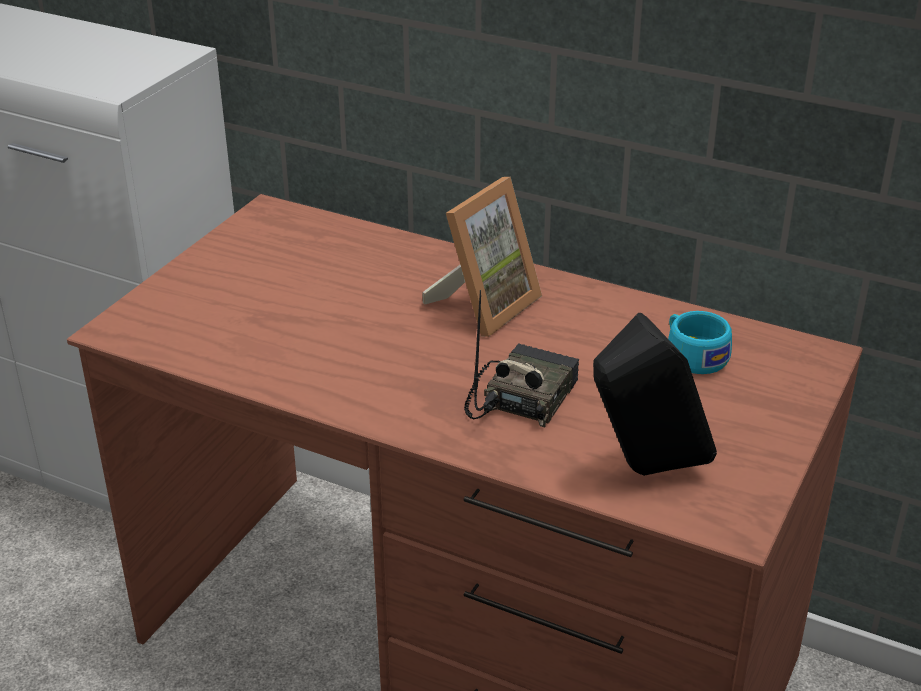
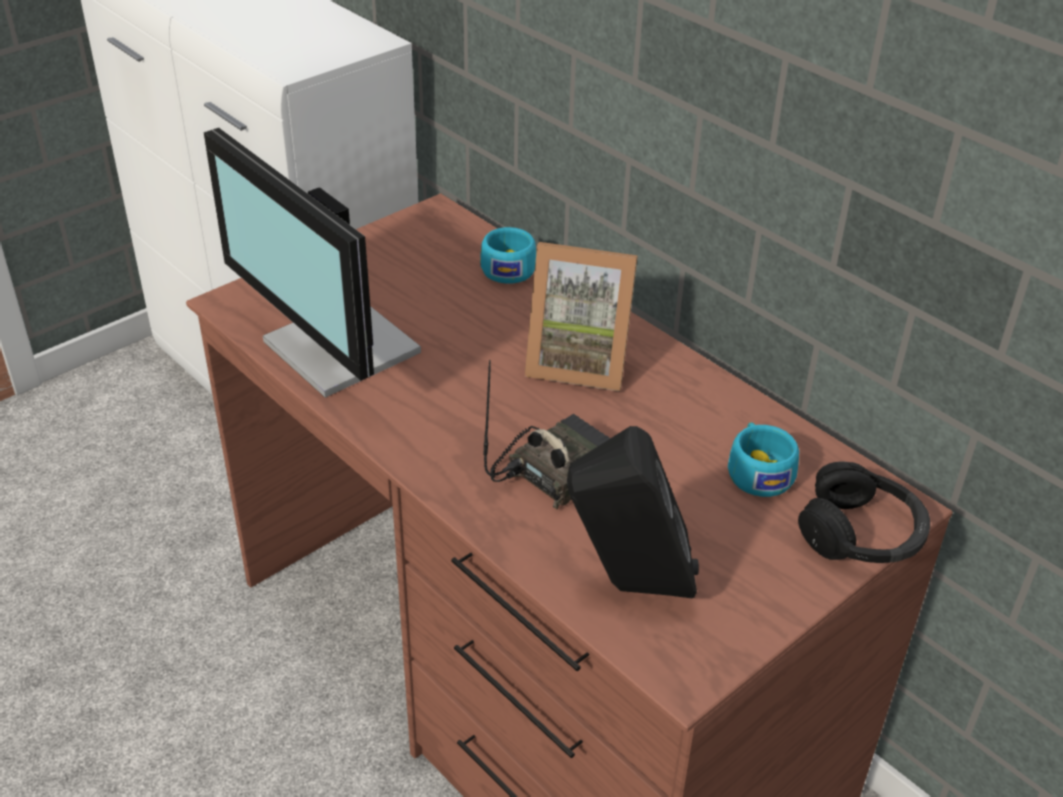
camera: 20 degrees right, 5 degrees up
picture frame [423,177,542,337] -> picture frame turned 45 degrees clockwise [525,242,638,392]
none -> monitor [203,128,421,398]
none -> turquoise cup [480,227,536,284]
none -> black headphones [798,462,930,563]

